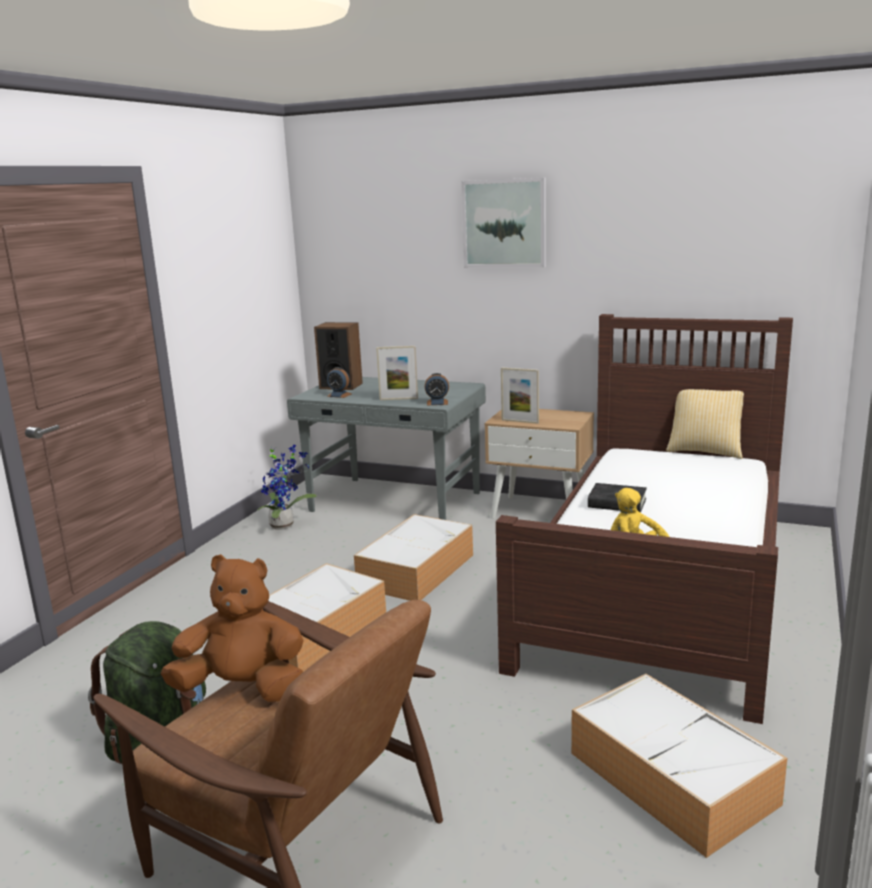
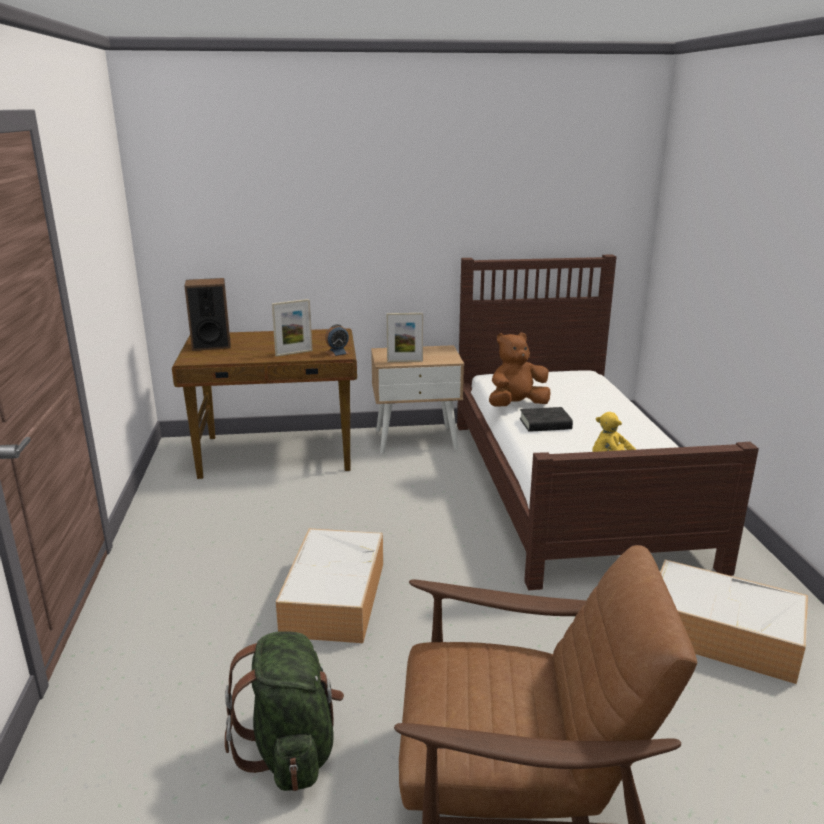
camera: 30 degrees left, 5 degrees up
brown plush toy [160,554,304,702] -> brown plush toy moved to [489,332,550,406]
potted plant [257,445,317,530] -> none
grey desk [287,377,486,520] -> brown desk [172,329,357,479]
alarm clock [327,367,351,398] -> none
storage box [354,514,473,601] -> none
picture [461,178,546,268] -> none
pillow [666,389,744,459] -> none

